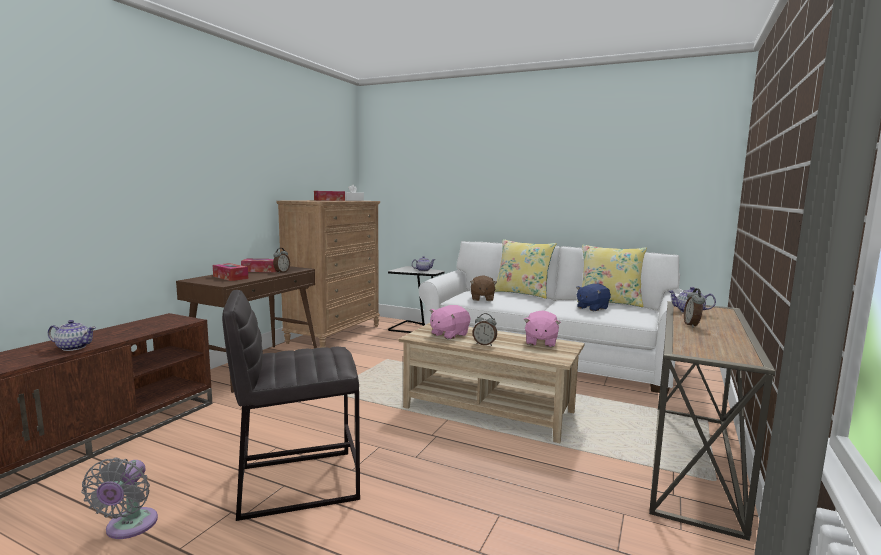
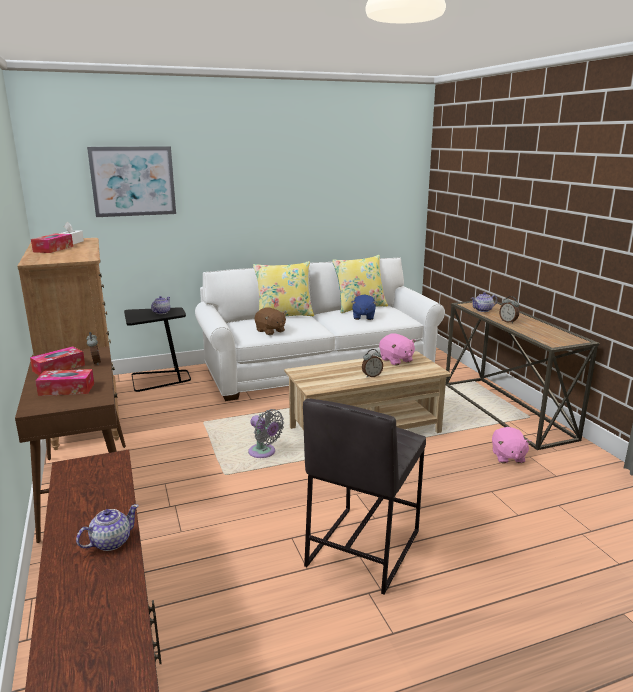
camera: 45 degrees left, 10 degrees up
grey fan [81,458,158,539] -> grey fan moved to [248,409,284,458]
pink plush toy [430,305,470,340] -> pink plush toy moved to [492,427,532,463]
none -> picture [87,146,176,217]

